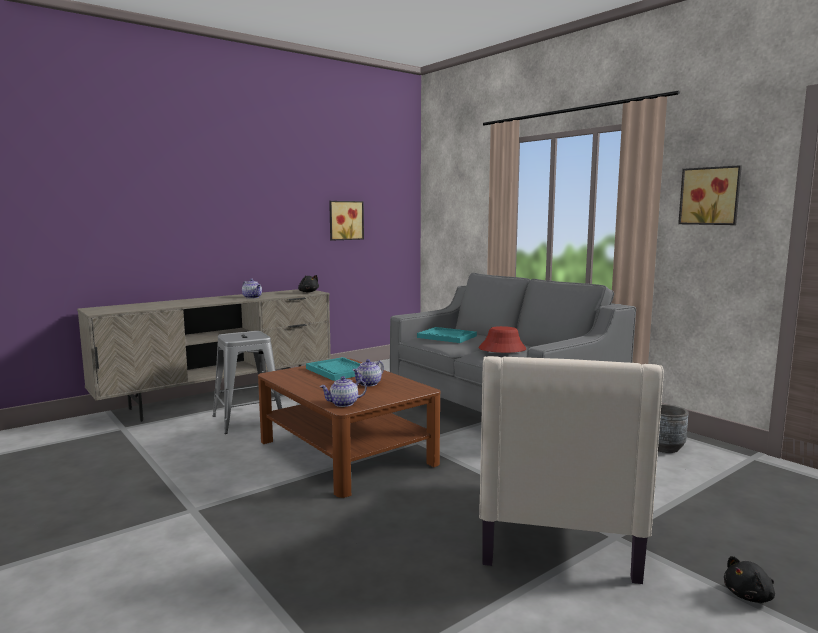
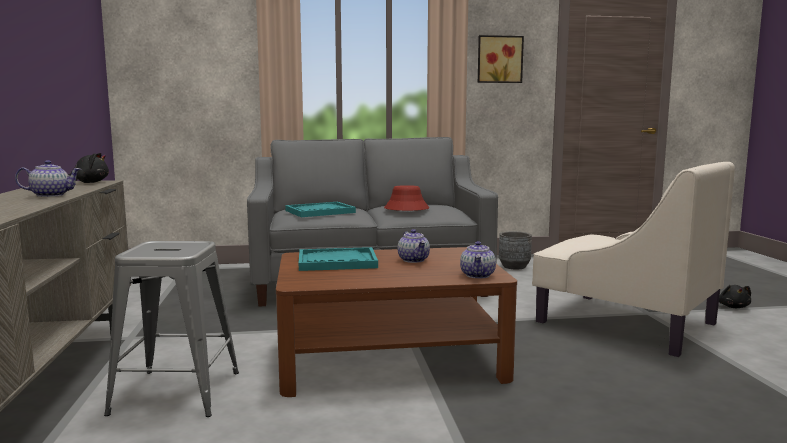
camera: 60 degrees left, 0 degrees up
picture [329,201,364,241] -> none

